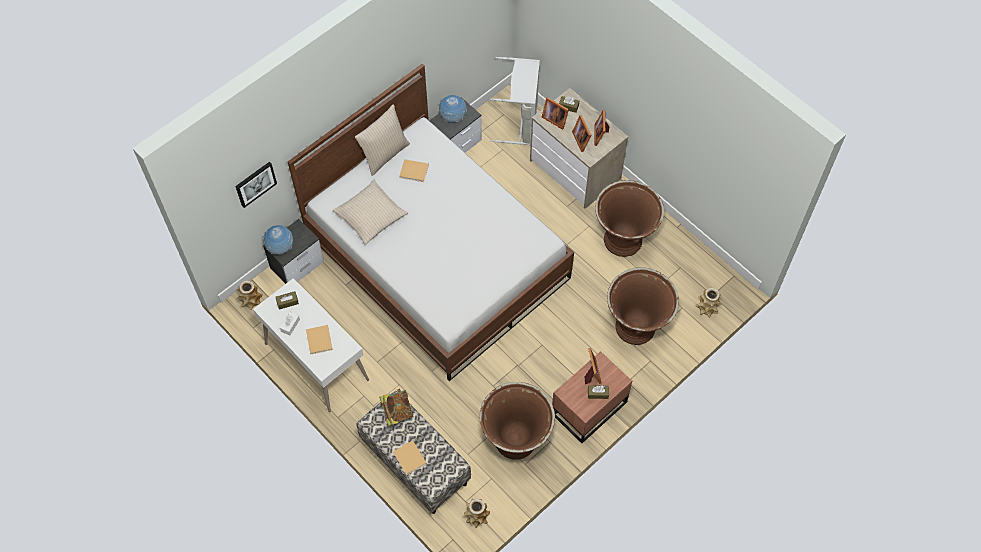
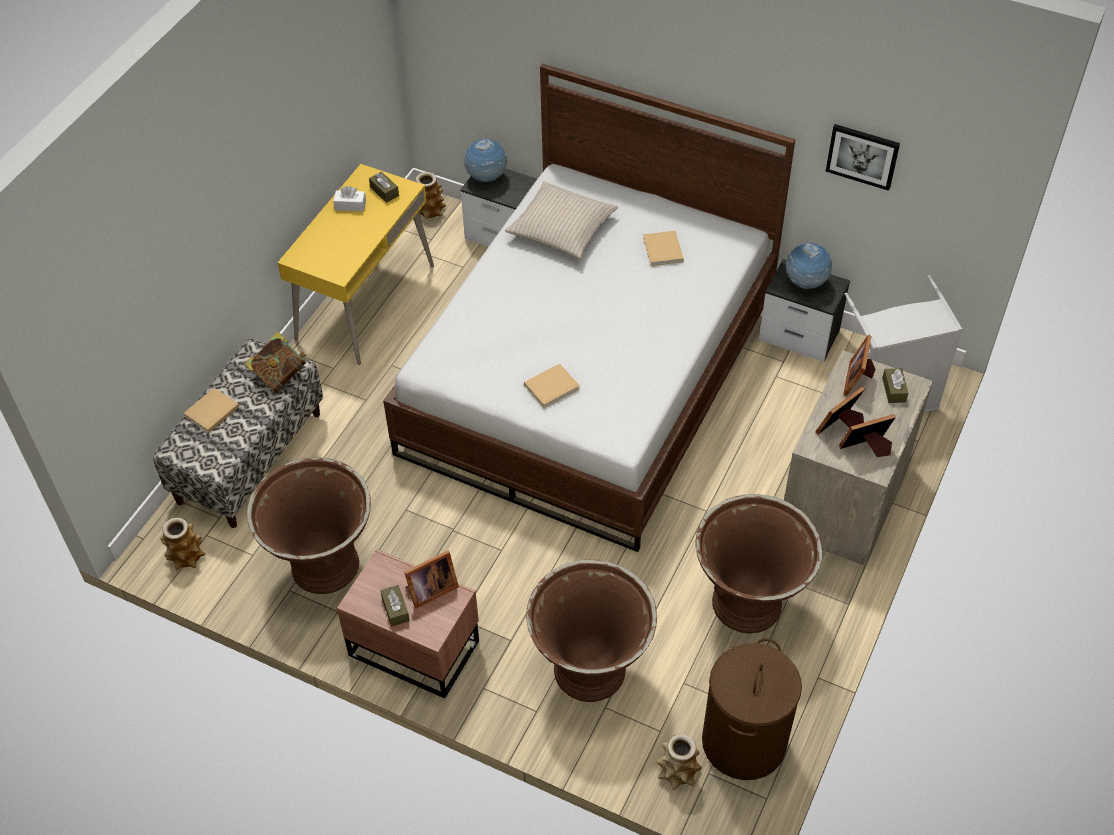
camera: 70 degrees right, 10 degrees down
picture [235,162,277,208] -> picture moved to [826,124,900,191]
white desk [253,278,369,413] -> yellow desk [277,164,434,365]
beige book [306,325,333,354] -> beige book moved to [524,364,580,408]
beige pillow [355,104,410,176] -> none
none -> brown laundry basket [702,638,802,780]

